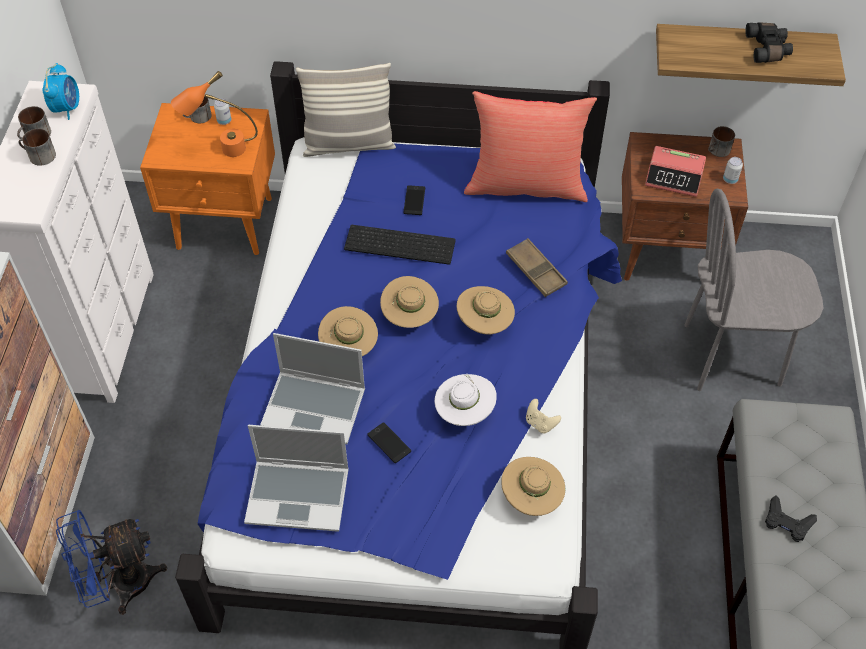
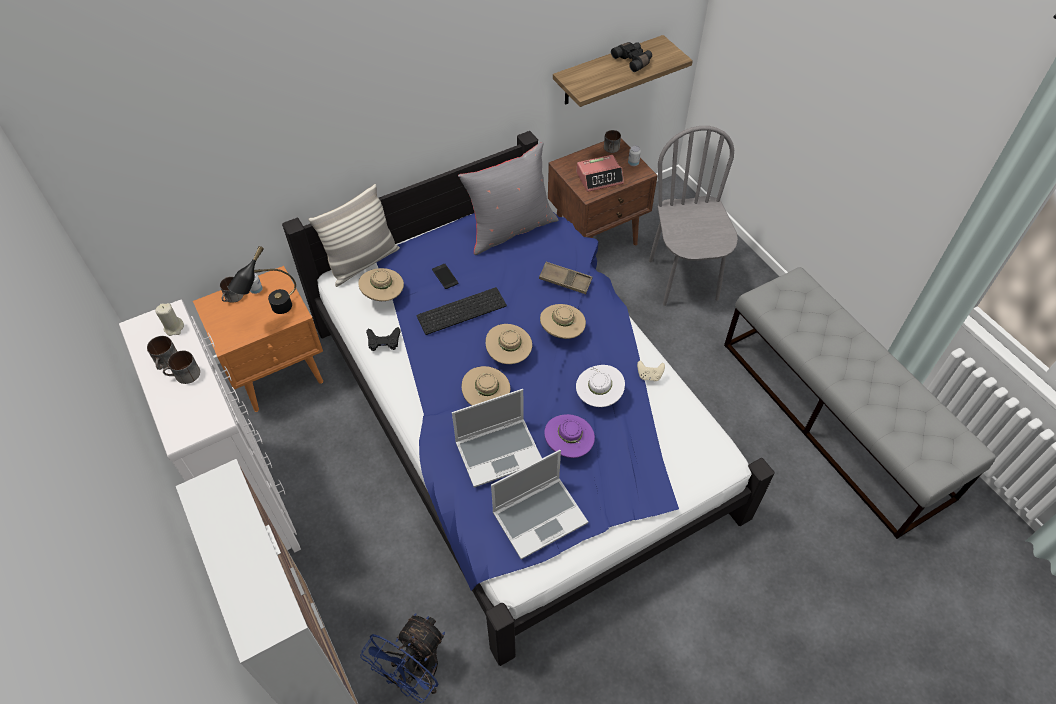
camera: 35 degrees left, 0 degrees up
alarm clock [42,63,79,120] -> beige candle [155,303,184,336]
orange table lamp [171,71,258,157] -> black table lamp [228,246,296,314]
phone [367,422,411,463] -> purple hat [544,414,595,458]
red pillow [464,91,597,202] -> grey pillow [458,142,558,255]
beige hat [501,457,565,516] -> beige hat moved to [358,268,404,301]
grey chair [684,189,823,391] -> grey chair turned 120 degrees clockwise [649,126,738,306]
black game controller [765,496,817,542] -> black game controller moved to [366,327,401,351]

